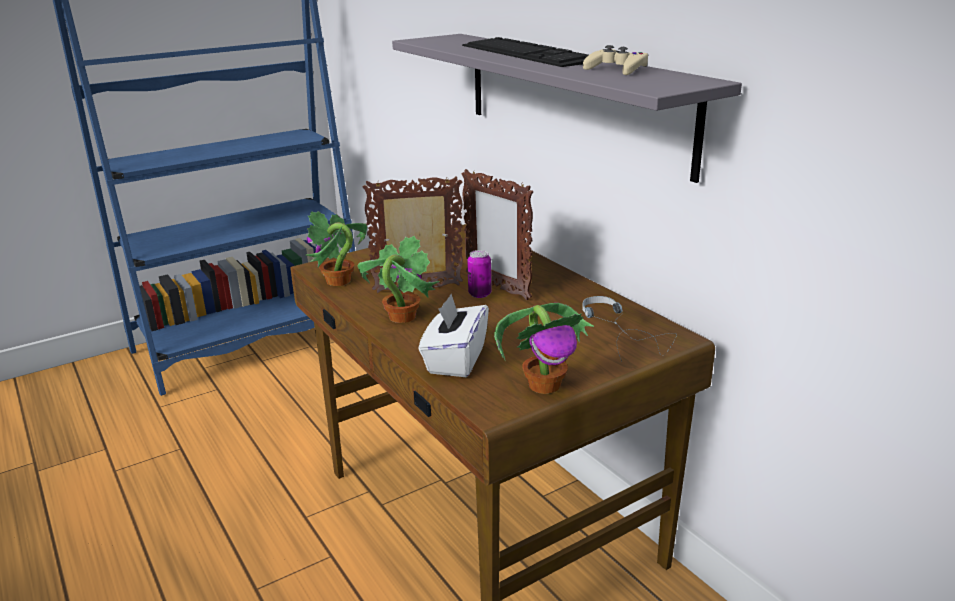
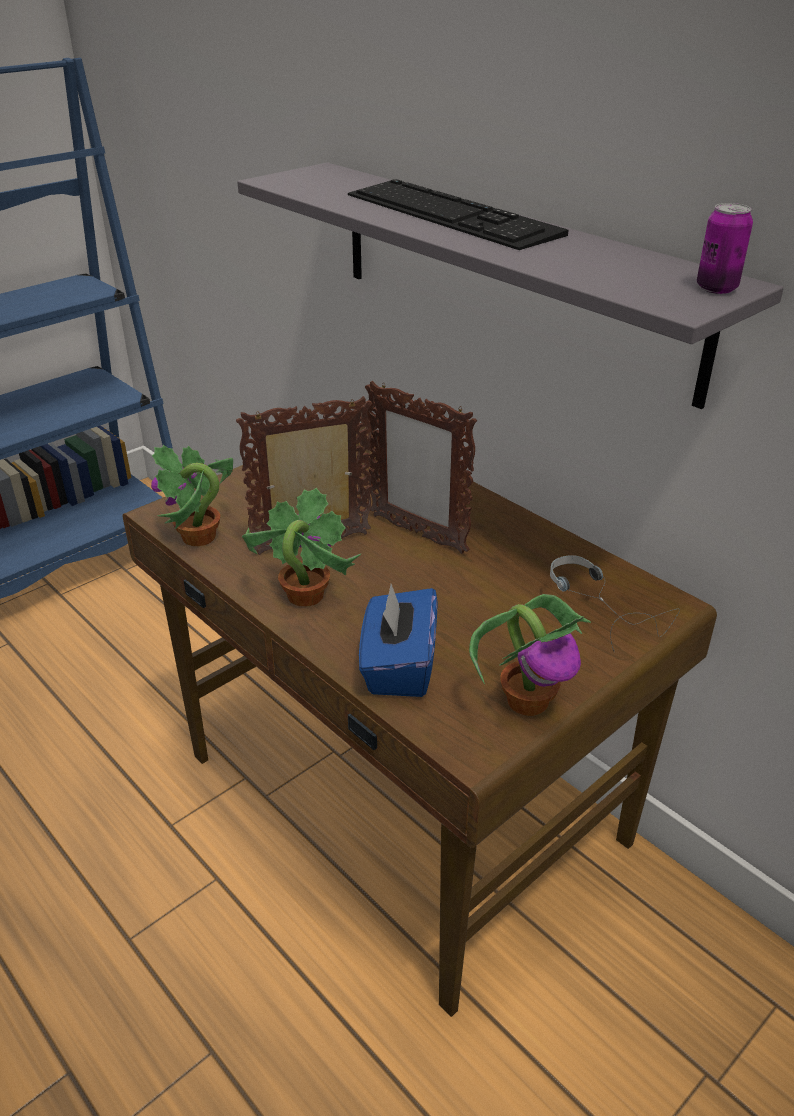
camera: 10 degrees left, 10 degrees up
white tissue box [418,294,489,377] -> blue tissue box [359,584,438,697]
can [467,250,491,298] -> can moved to [697,203,753,294]
beige game controller [583,45,648,75] -> none

